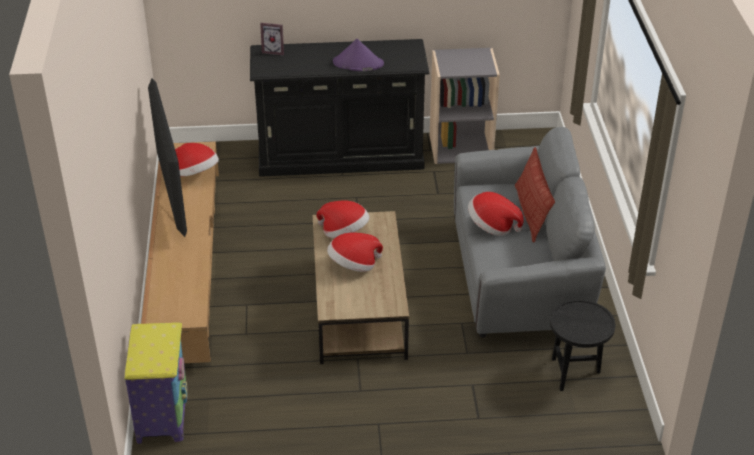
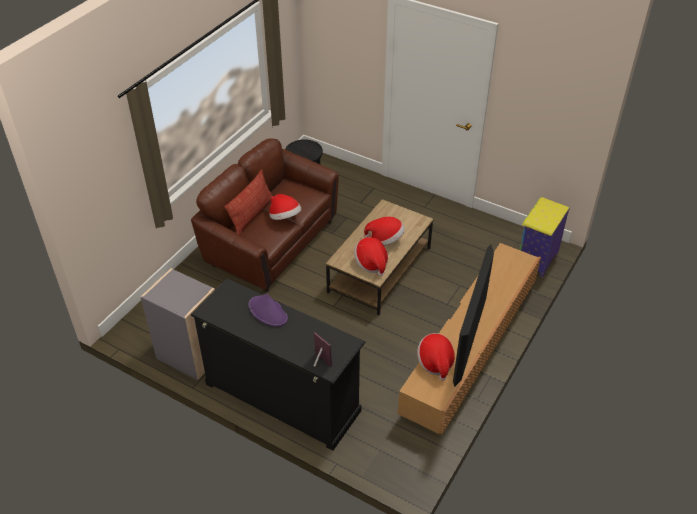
camera: 145 degrees left, 5 degrees up
grey sofa [454,127,606,338] -> brown sofa [191,139,339,292]

